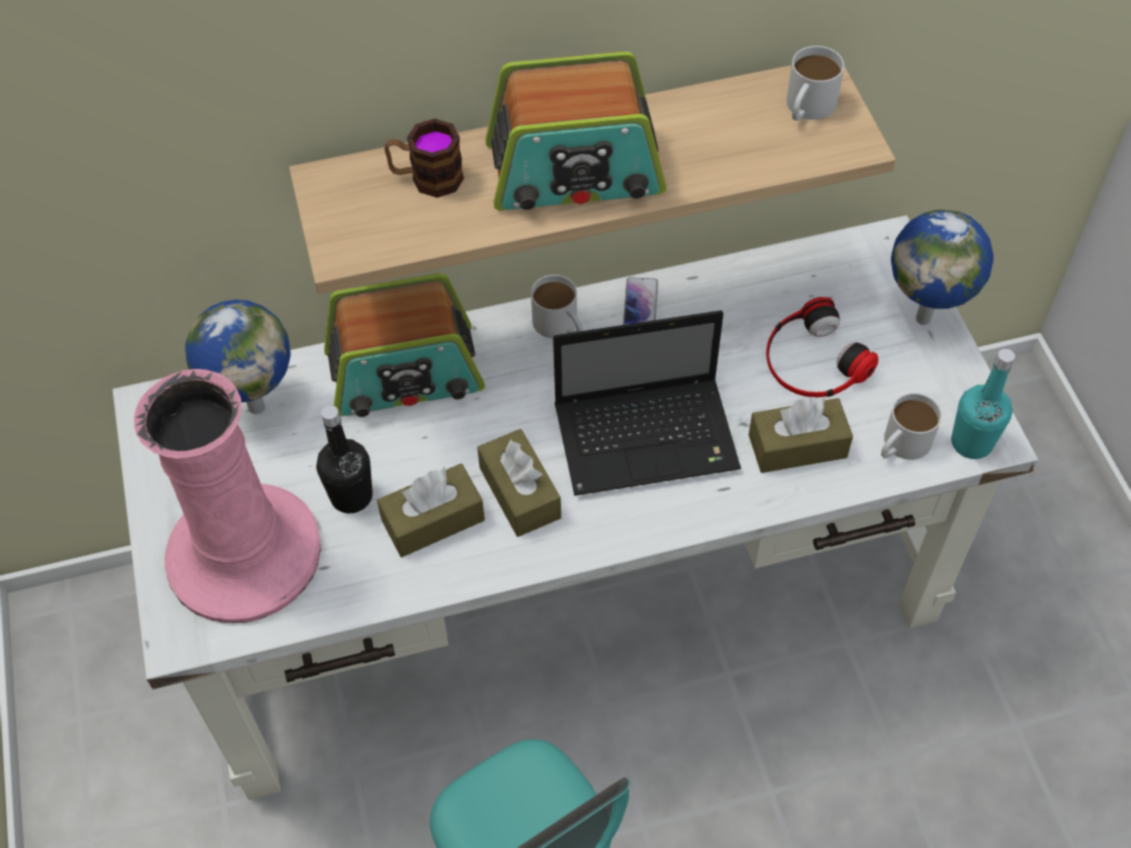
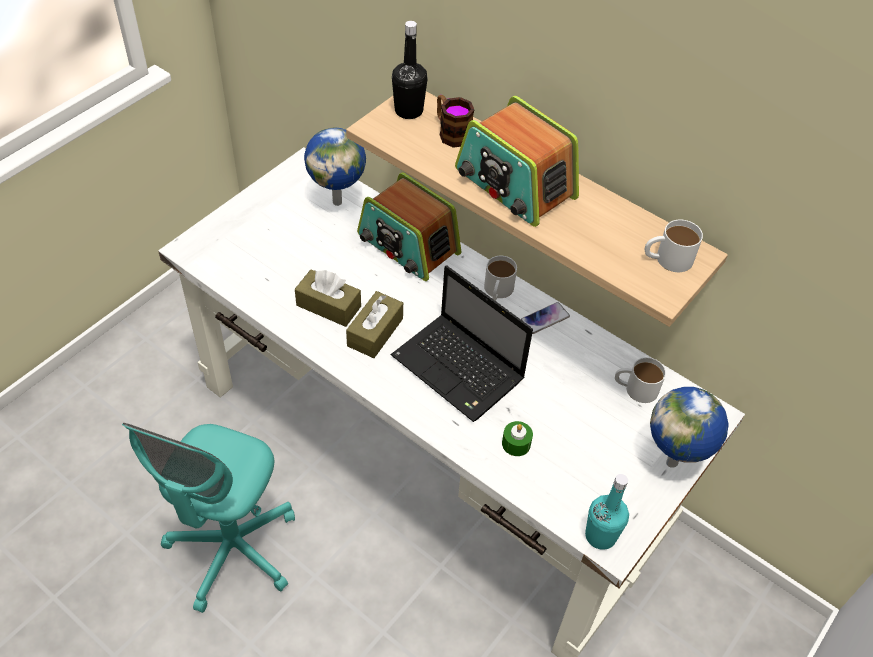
camera: 50 degrees right, 5 degrees down
pink vase [134,369,321,623] -> none
black bottle [316,405,373,513] -> black bottle moved to [392,21,428,119]
brown tissue box [749,396,853,473] -> green candle [502,421,533,456]
headphones [766,297,878,397] -> none
white mug [881,393,942,460] -> white mug moved to [615,357,666,403]

